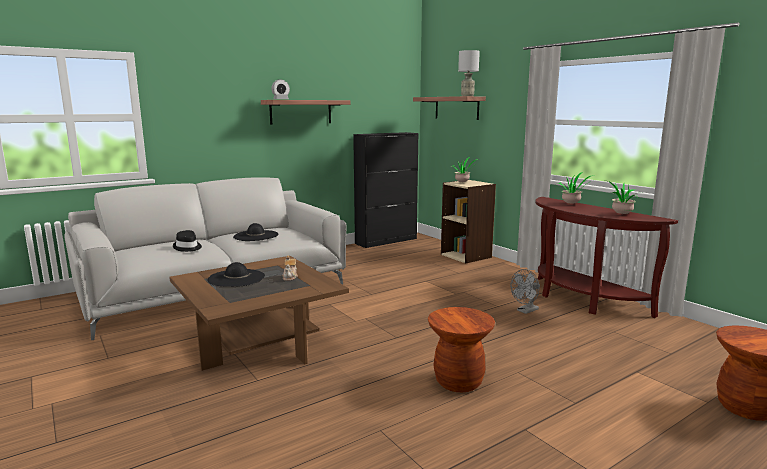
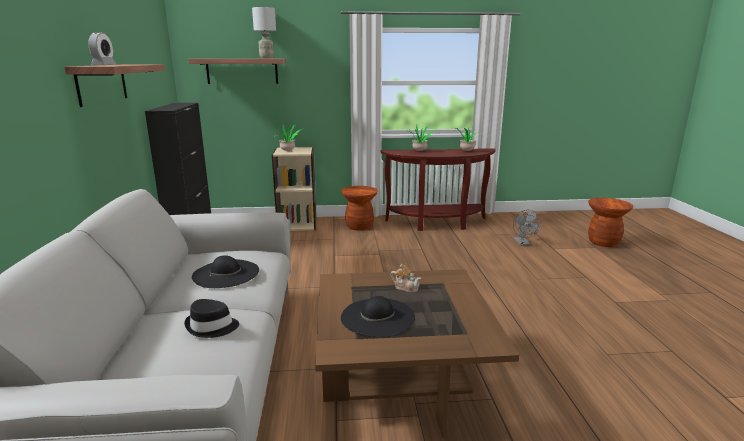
camera: 60 degrees left, 5 degrees up
brown stool [428,307,495,392] -> brown stool moved to [341,186,378,231]
grey fan [510,269,540,314] -> grey fan moved to [513,210,541,246]

